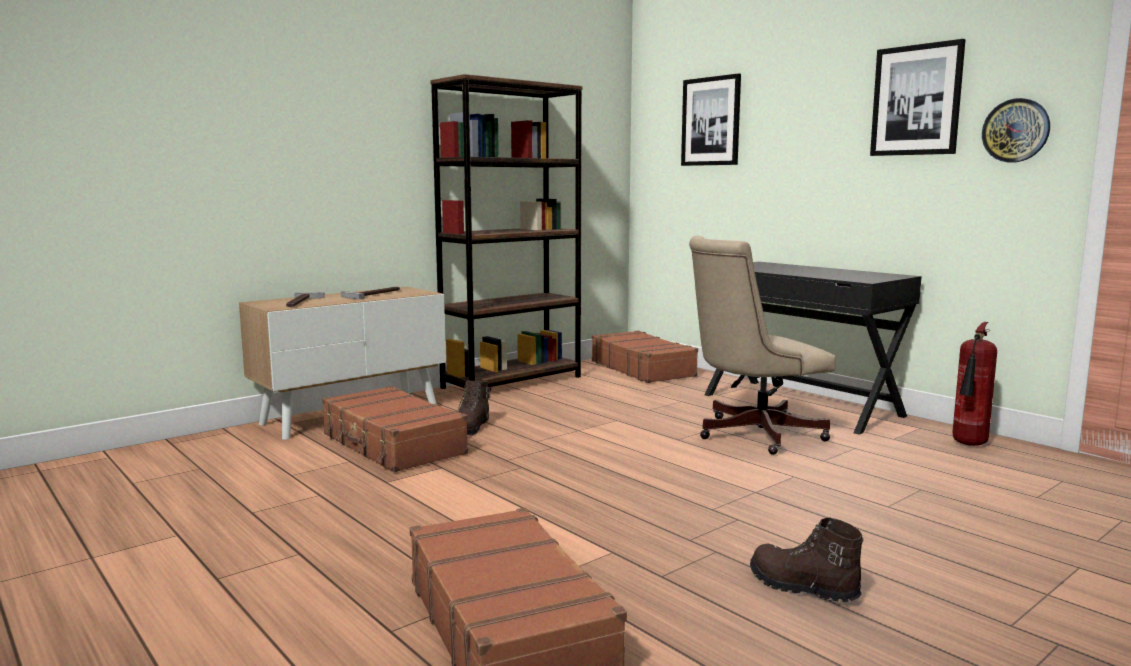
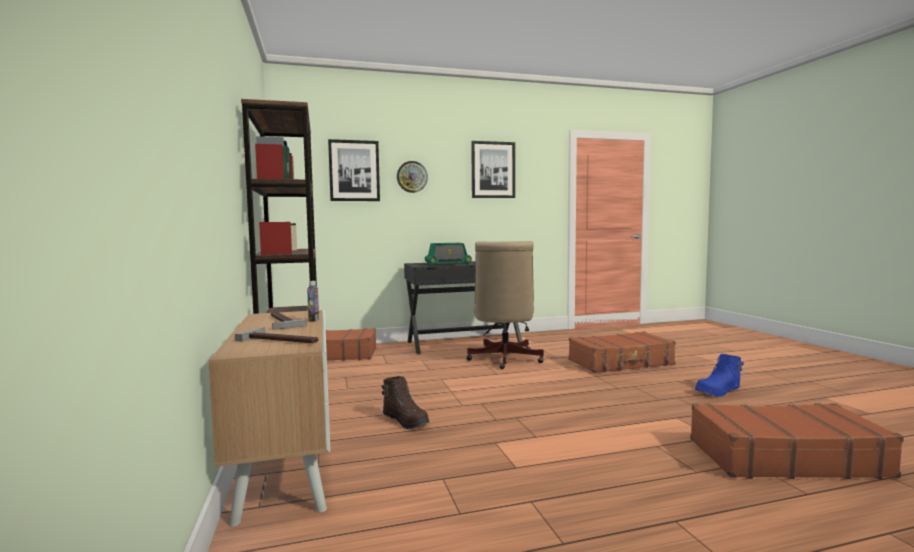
camera: 65 degrees left, 5 degrees down
brown suitcase [322,386,468,472] -> brown suitcase moved to [569,332,676,373]
brown boot [750,518,863,602] -> blue boot [695,354,744,397]
fire extinguisher [953,322,997,446] -> none
wall clock [982,98,1050,163] -> wall clock moved to [397,161,428,193]
none -> bottle [307,281,319,322]
none -> radio [425,243,472,266]

